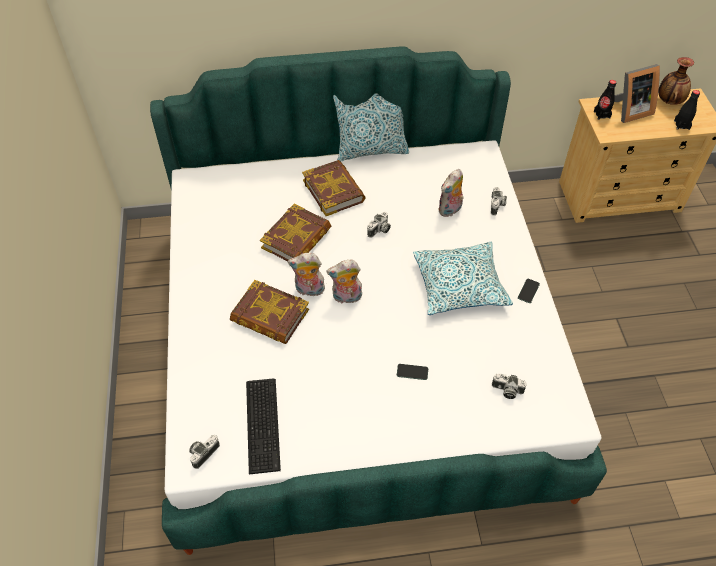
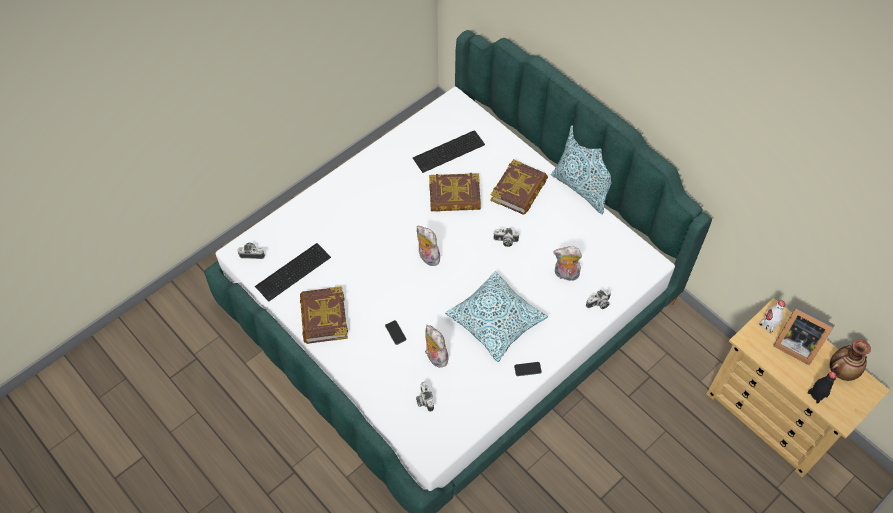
camera: 55 degrees right, 5 degrees up
book [230,280,309,344] -> book moved to [300,286,348,344]
plush toy [287,253,325,296] -> plush toy moved to [425,325,448,368]
black bottle [594,80,616,120] -> white bottle [759,300,785,333]
none -> keyboard [413,130,485,173]

